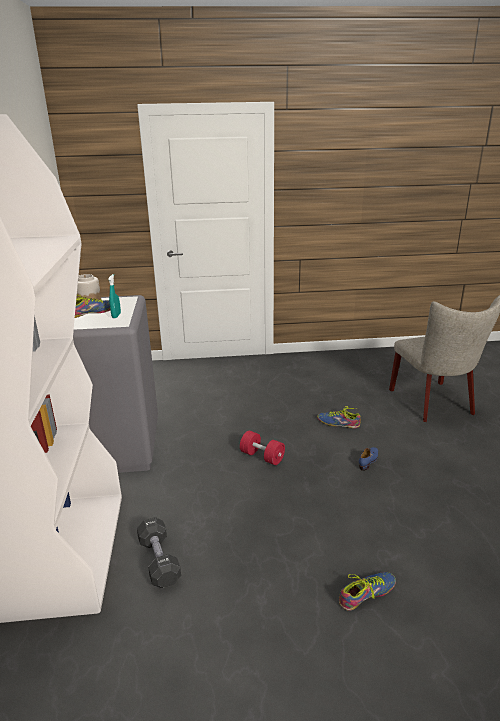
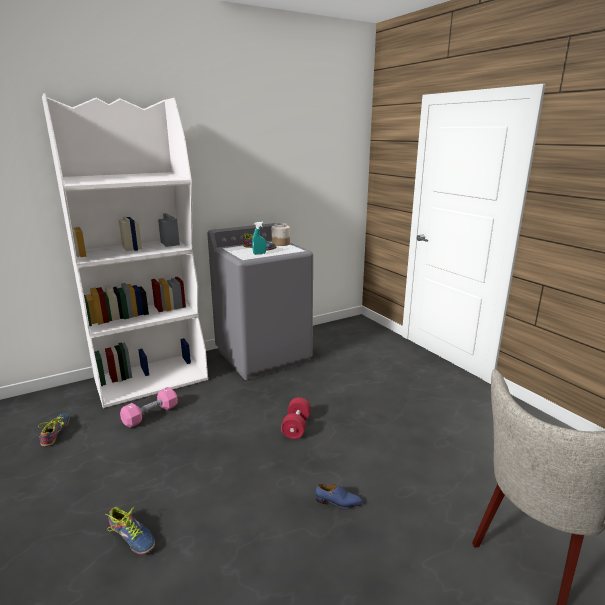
camera: 65 degrees right, 5 degrees down
black dumbbell [137,517,181,588] -> pink dumbbell [120,387,178,428]
shoe [317,406,361,428] -> shoe moved to [38,413,70,447]

